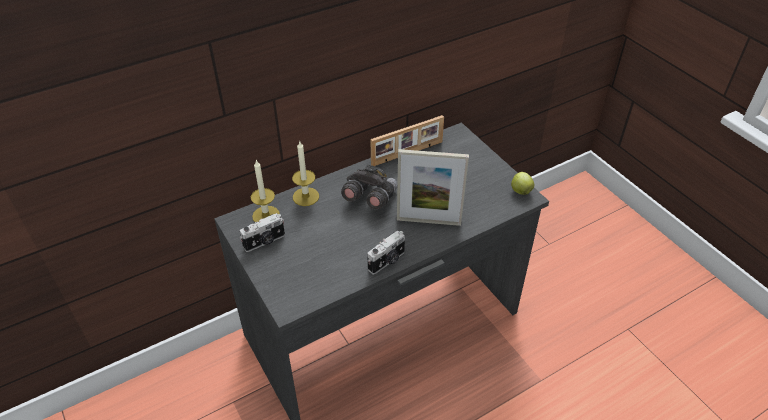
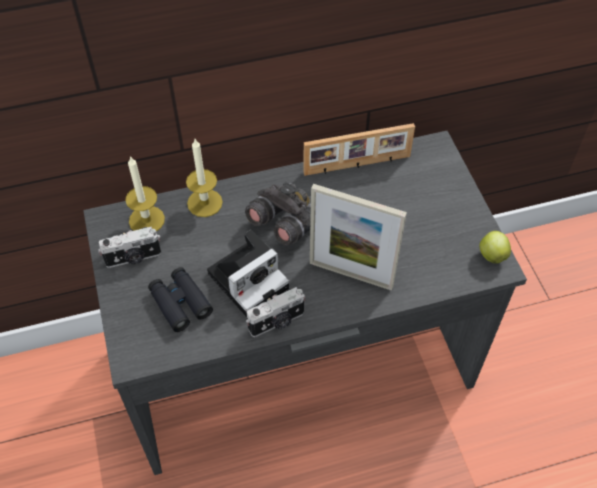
camera: 15 degrees right, 10 degrees up
none -> black binoculars [148,267,213,332]
none -> camera [207,230,289,317]

